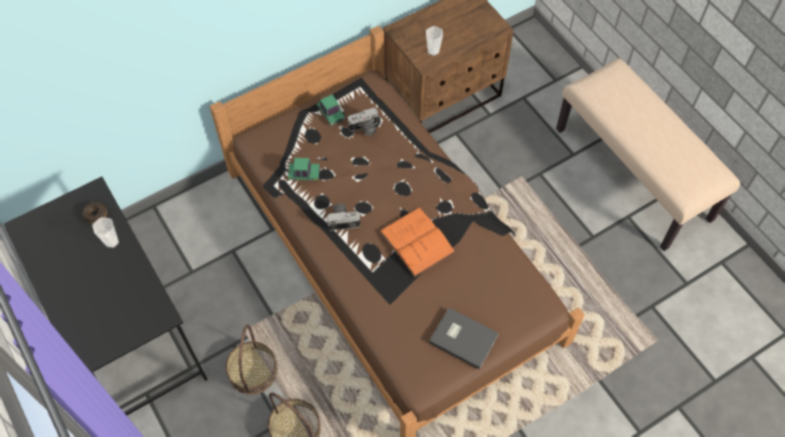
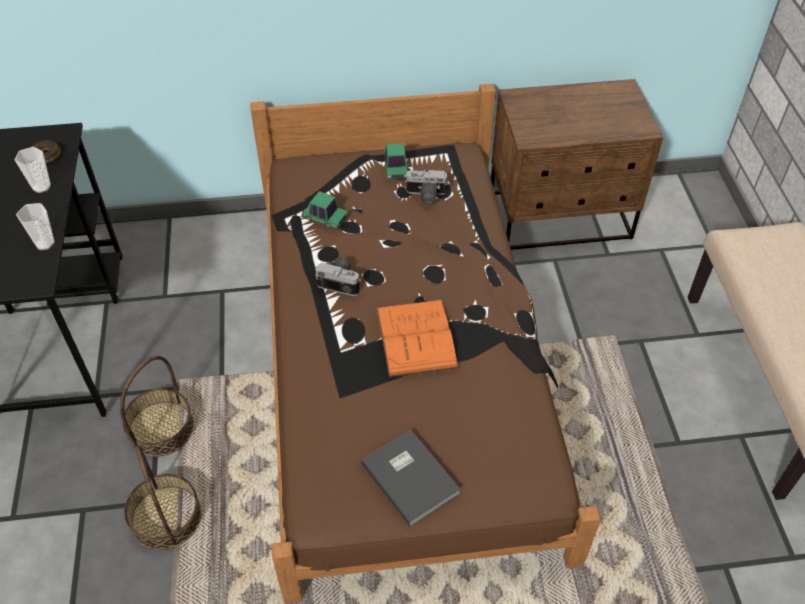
camera: 25 degrees right, 10 degrees down
cup [426,26,443,56] -> cup moved to [16,203,55,250]

